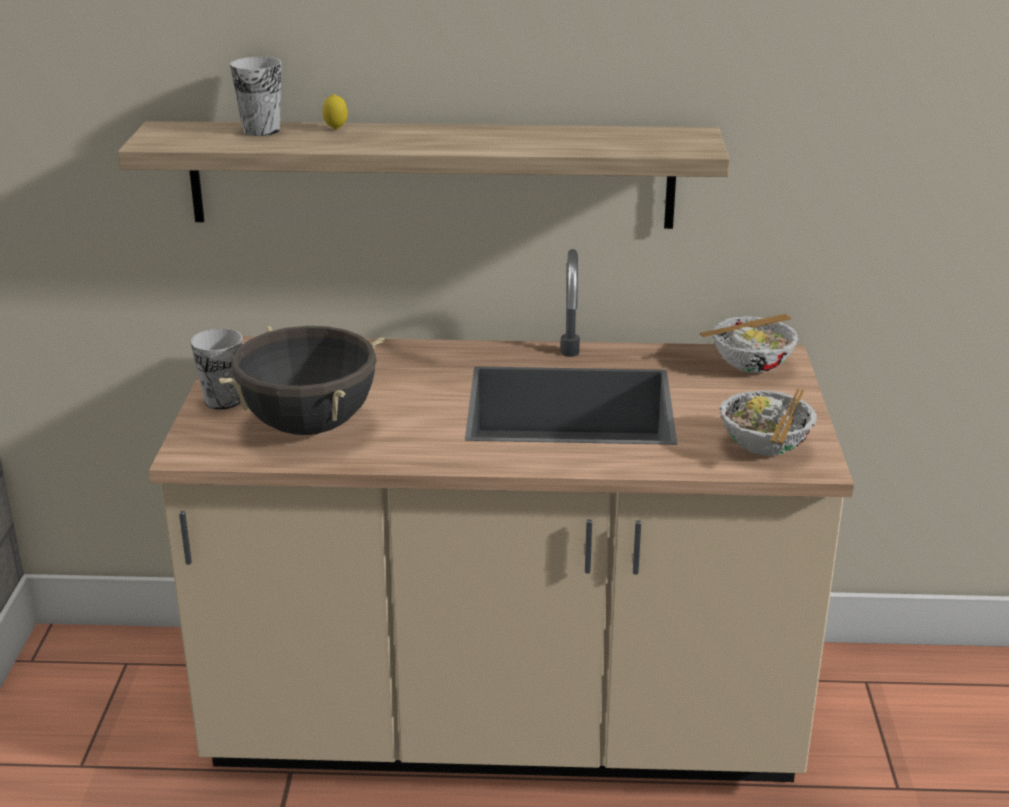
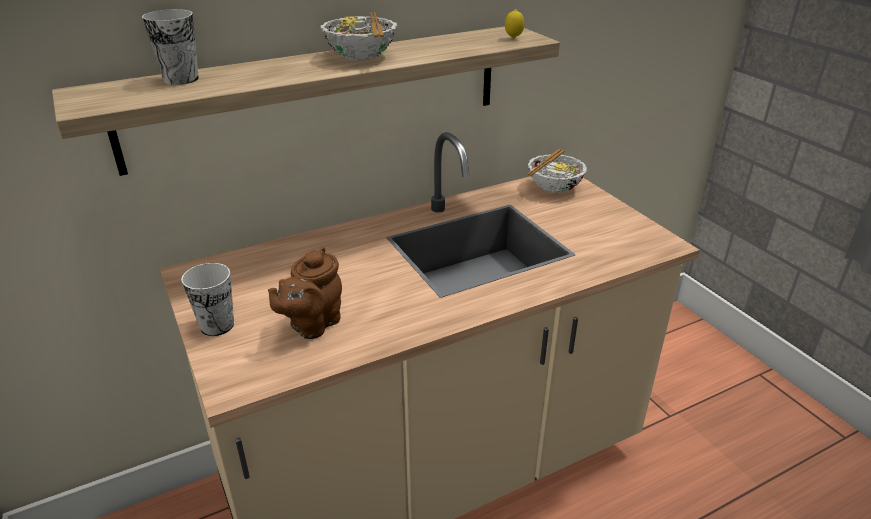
camera: 30 degrees left, 5 degrees up
black cooking pot [219,326,385,435] -> brown teapot [268,247,342,339]
lemon [322,94,348,130] -> lemon moved to [505,10,524,39]
bowl [719,389,817,456] -> bowl moved to [321,12,397,61]

